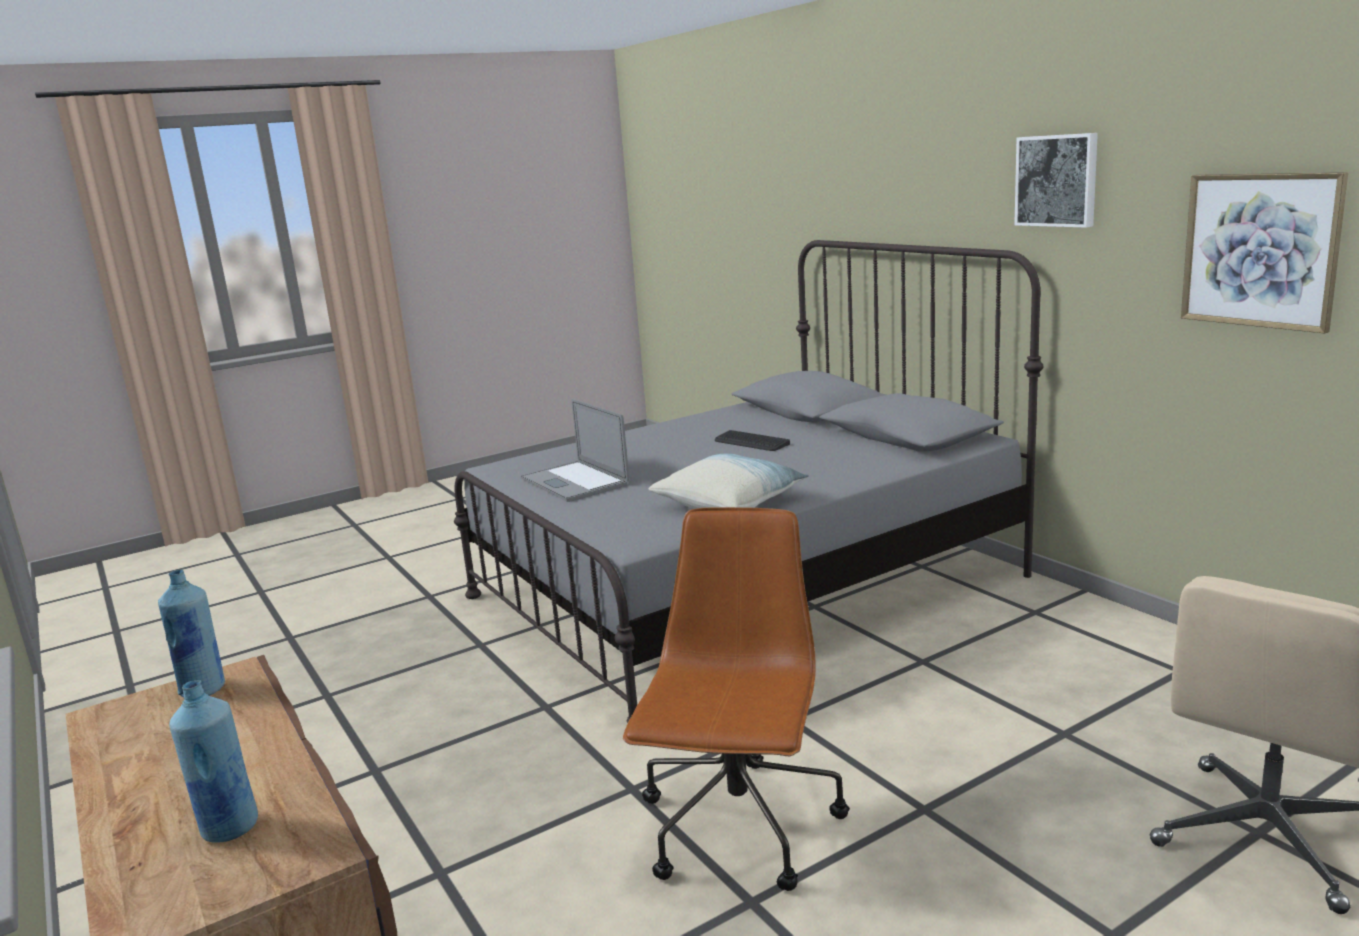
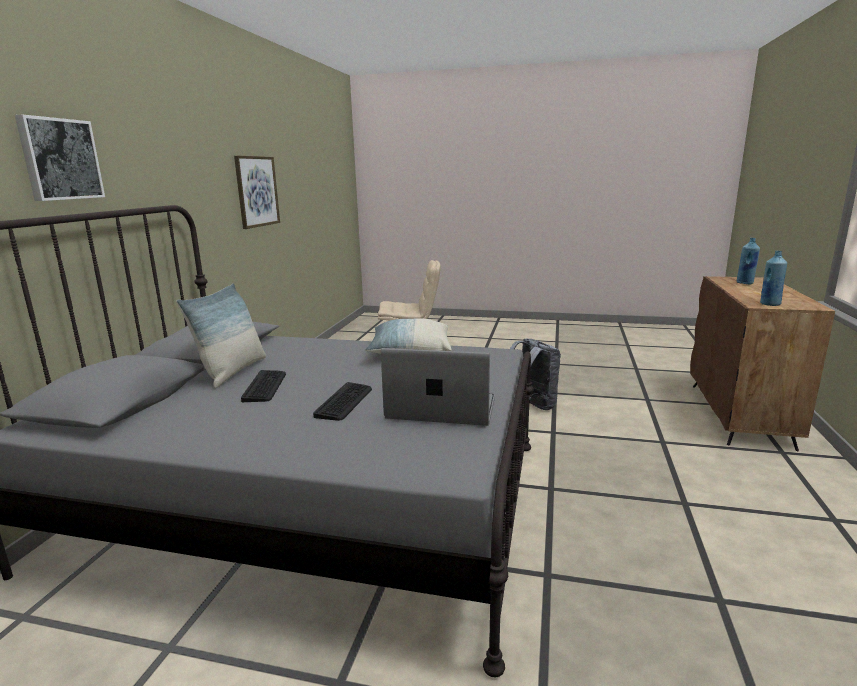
camera: 135 degrees left, 0 degrees up
laptop [521,399,629,502] -> laptop turned 90 degrees counterclockwise [381,348,495,426]
brown office chair [623,507,850,891] -> grey backpack [510,339,561,410]
picture [1014,133,1098,228] -> picture moved to [15,115,105,201]
none -> pillow [176,283,266,388]
none -> keyboard [313,382,372,421]

